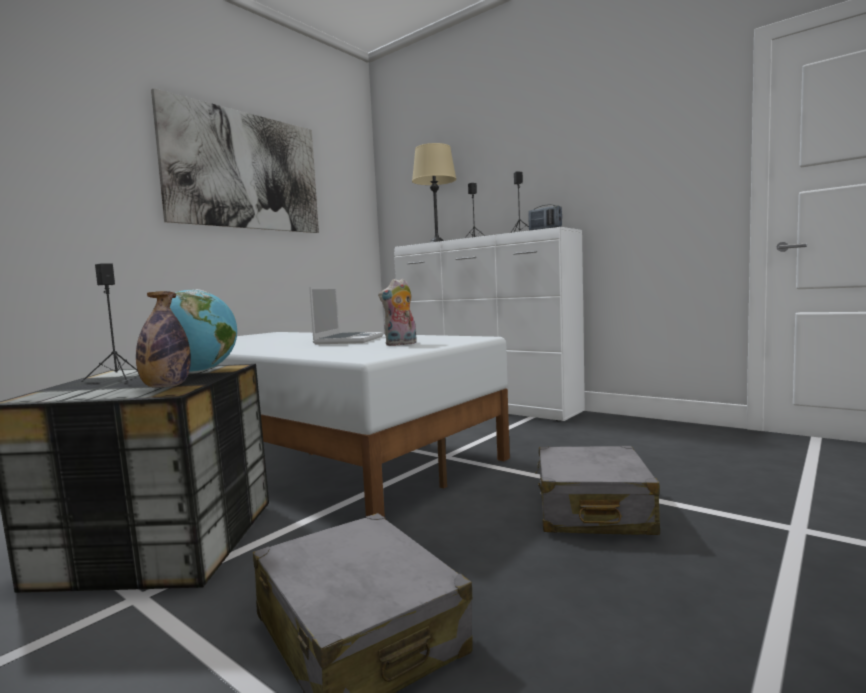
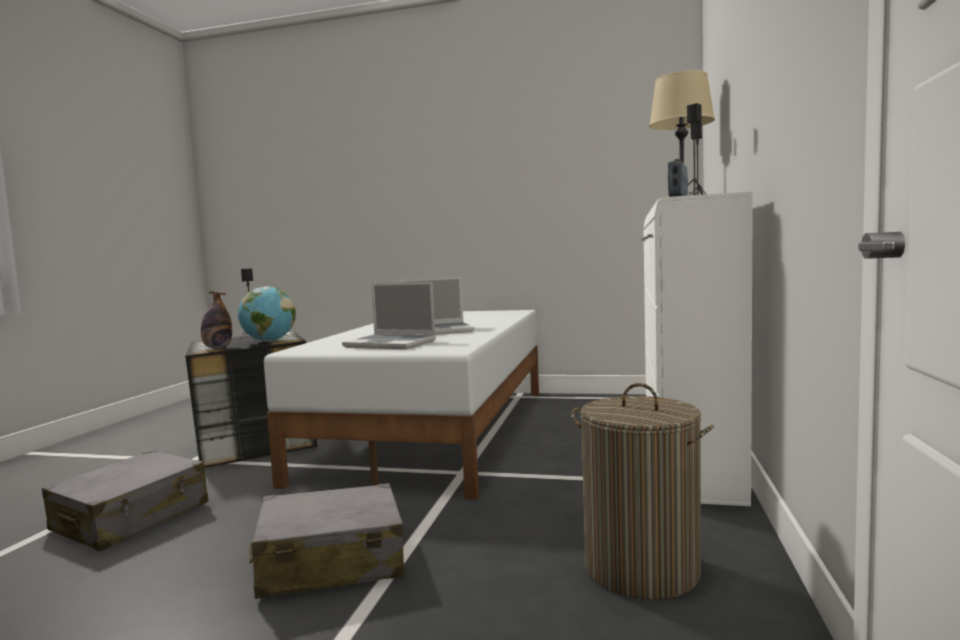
camera: 65 degrees right, 0 degrees up
picture [151,88,319,233] -> none
plush toy [378,278,417,346] -> laptop [342,282,436,350]
none -> laundry basket [571,383,714,600]

